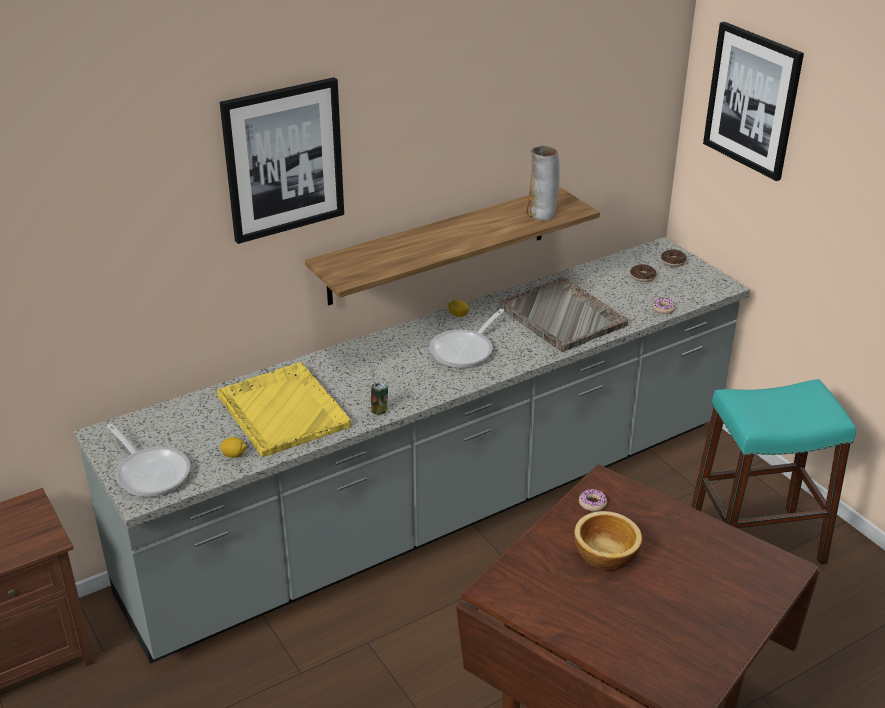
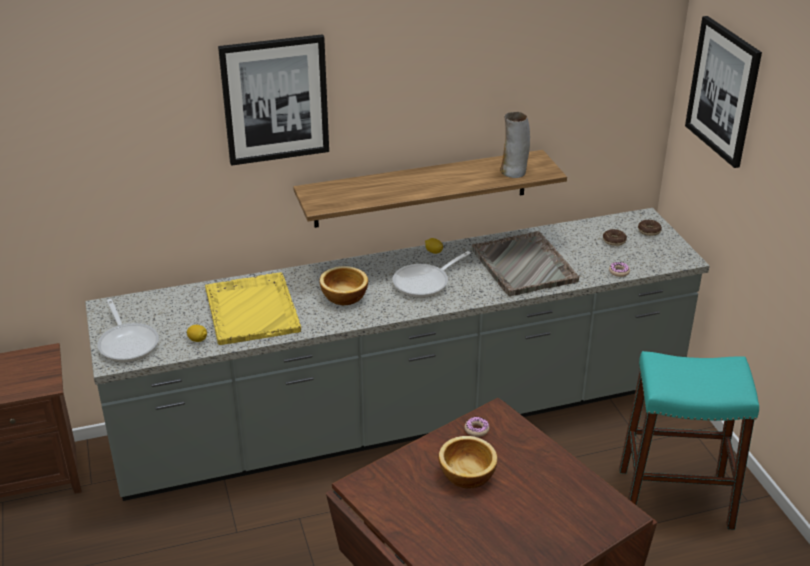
camera: 15 degrees right, 0 degrees up
can [371,382,388,415] -> none
none -> bowl [319,266,368,306]

